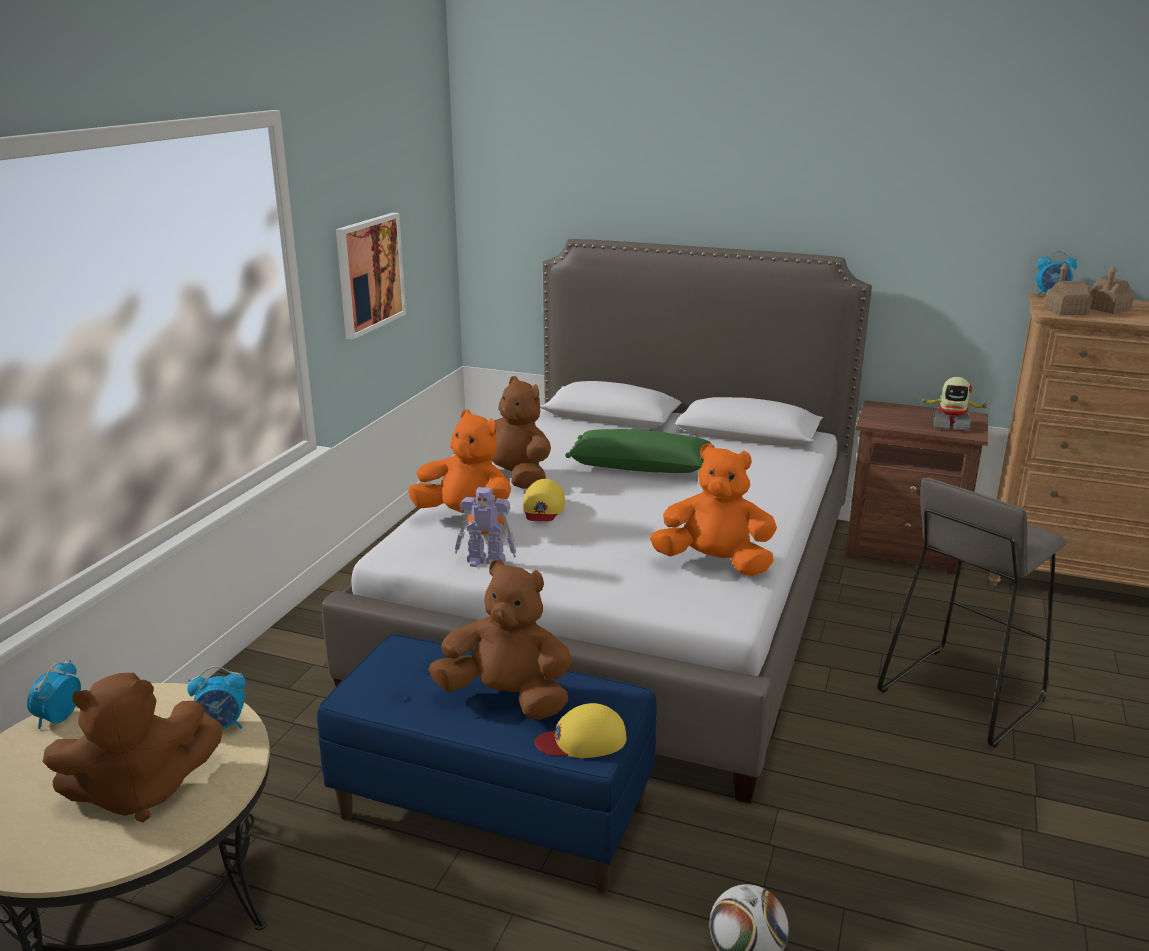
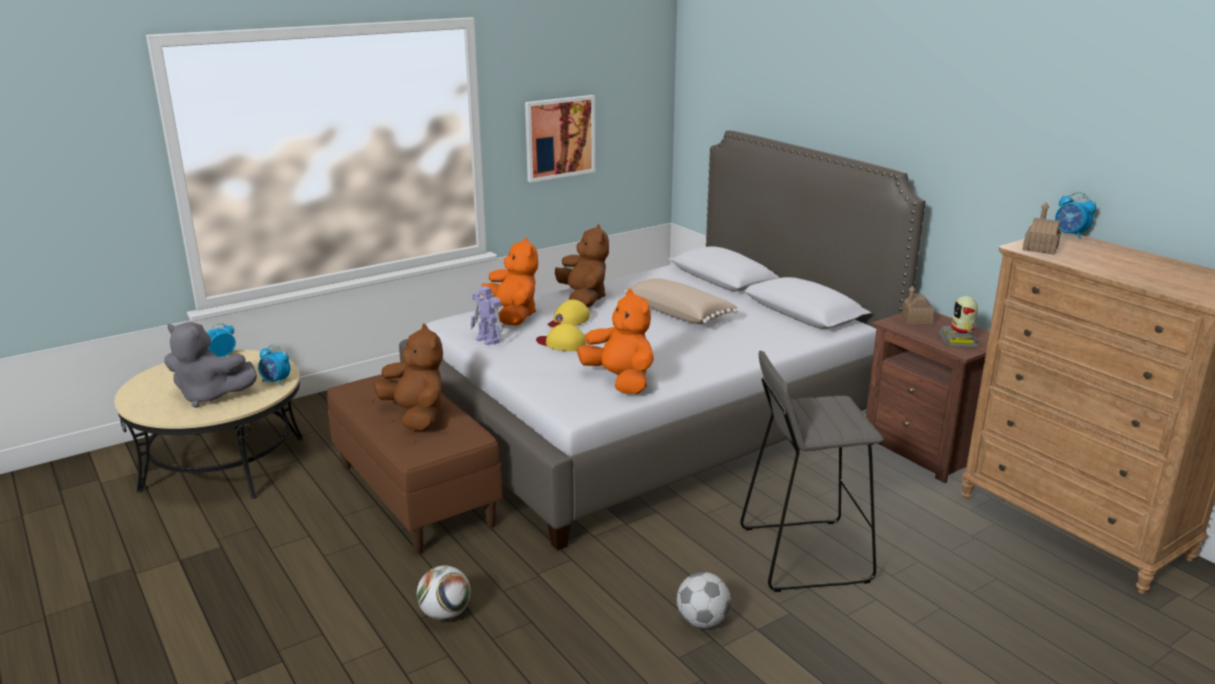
camera: 35 degrees right, 0 degrees up
brown plush toy [43,673,223,822] -> grey plush toy [164,322,257,408]
blue bench [317,634,657,893] -> brown bench [327,374,503,554]
yellow cap [534,703,627,758] -> yellow cap moved to [536,323,586,351]
green pillow [565,429,715,473] -> beige pillow [624,278,738,324]
toy robot [919,377,989,431] -> toy robot turned 45 degrees clockwise [938,296,979,347]
toy house [1089,266,1134,314] -> toy house moved to [902,285,934,325]
none -> football [677,572,731,628]

